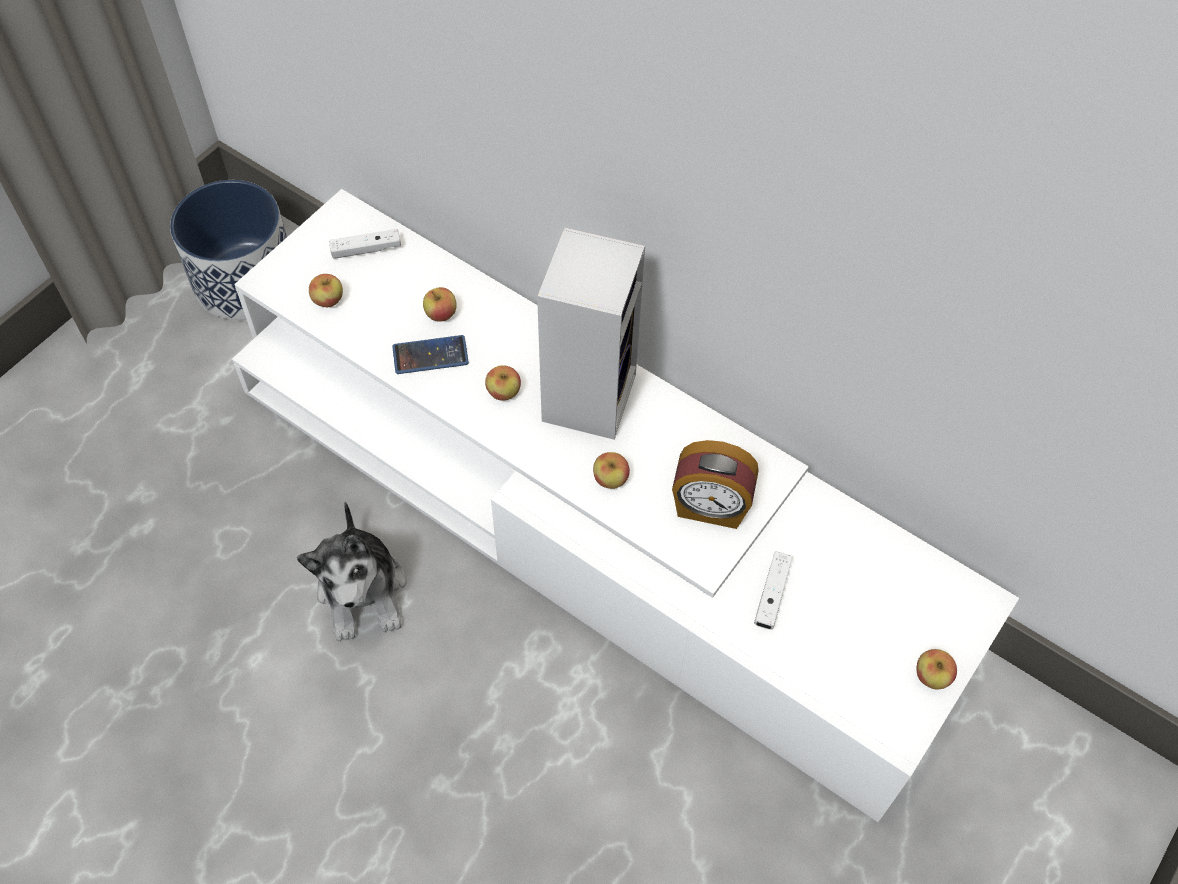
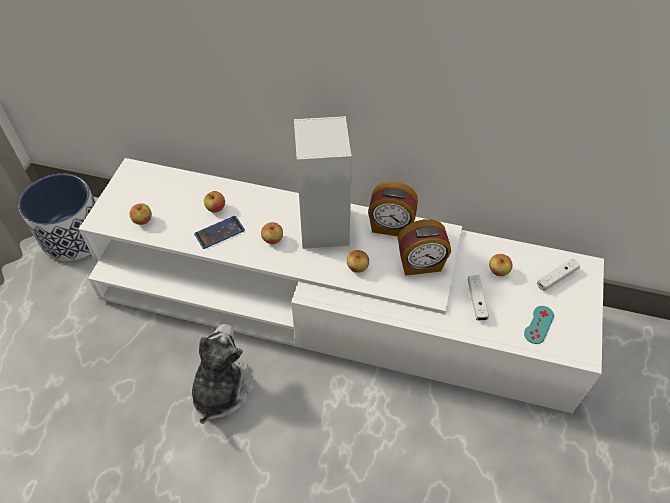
camera: 20 degrees left, 5 degrees down
plush toy [297,502,407,642] -> plush toy turned 135 degrees counterclockwise [191,324,248,424]
white game controller [329,229,401,259] -> white game controller moved to [537,258,580,291]
apple [917,649,957,689] -> apple moved to [489,254,513,276]
none -> alarm clock [368,182,418,236]
none -> turquoise game controller [524,306,554,344]

